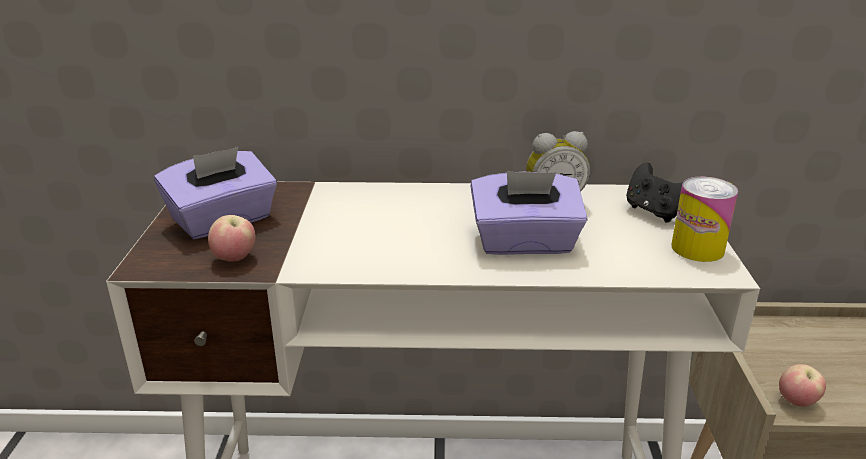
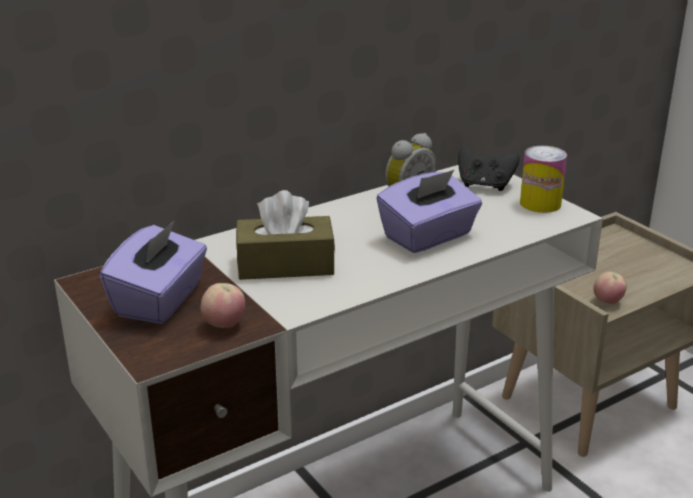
camera: 35 degrees left, 0 degrees up
none -> brown tissue box [236,190,335,280]

